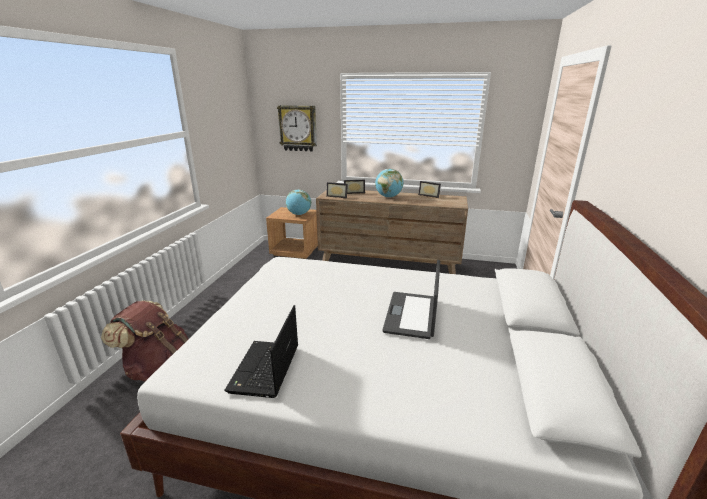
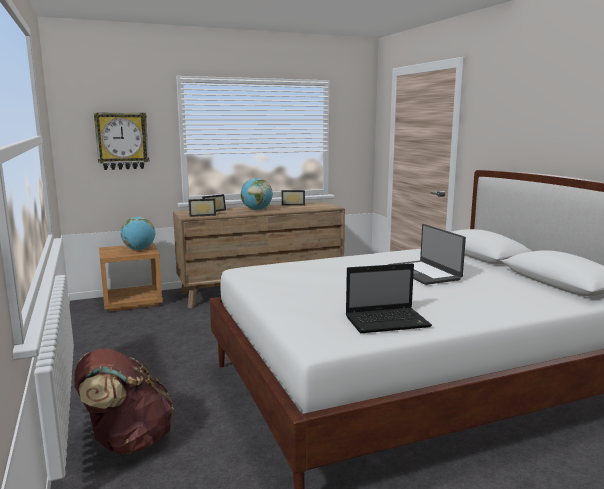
camera: 35 degrees left, 10 degrees down
laptop [224,305,298,398] -> laptop turned 75 degrees counterclockwise [346,263,432,333]

